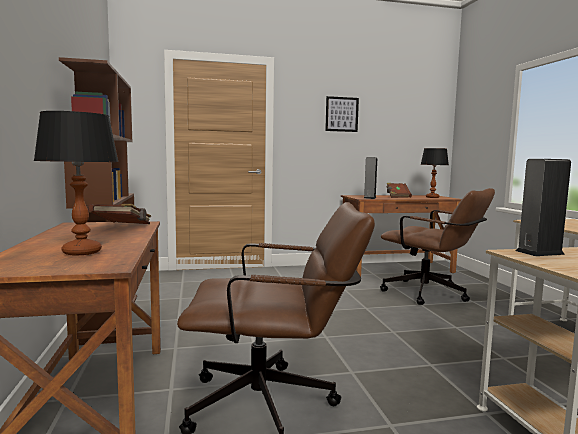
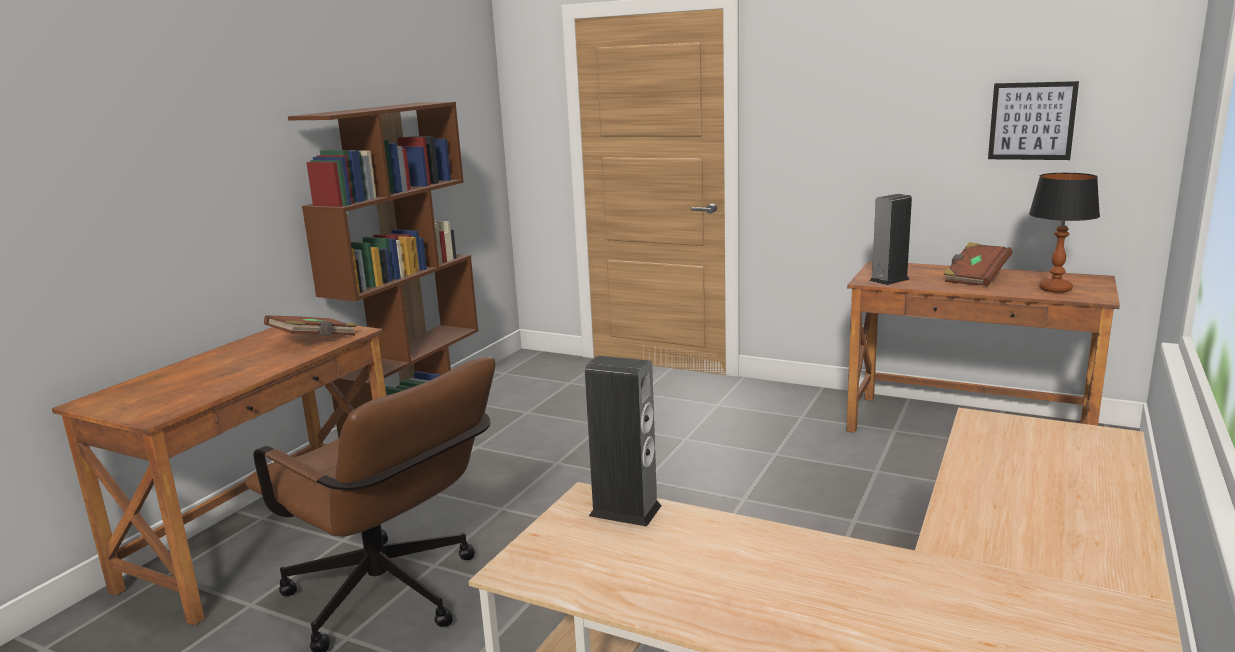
camera: 40 degrees right, 10 degrees up
table lamp [34,111,119,255] -> none
picture [325,96,359,132] -> picture moved to [988,81,1079,160]
brown office chair [380,188,495,305] -> none

